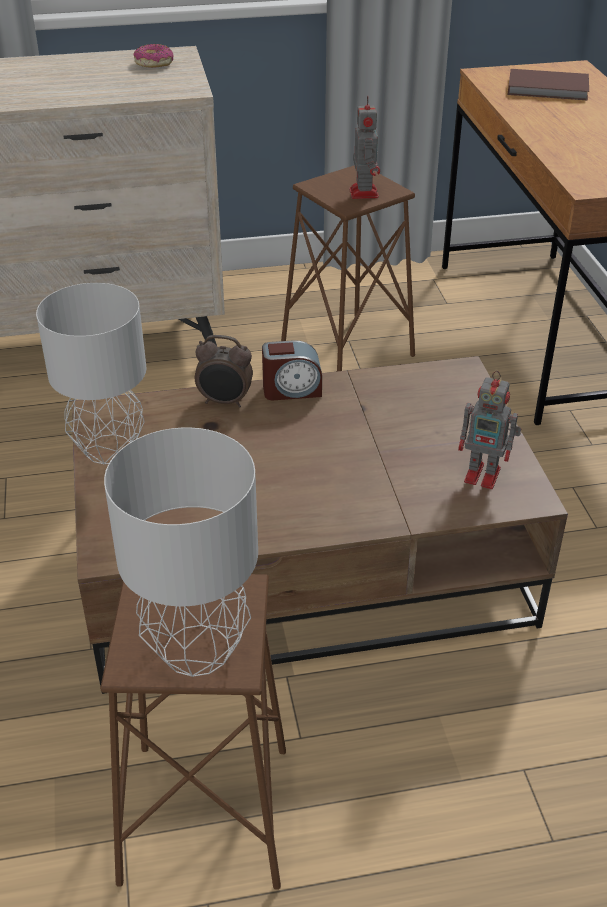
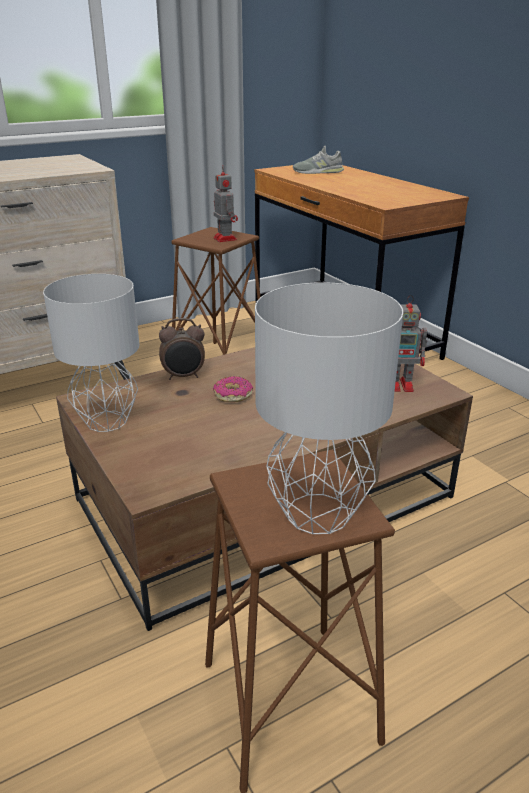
camera: 20 degrees left, 10 degrees down
donut [133,44,173,68] -> donut moved to [213,376,253,402]
alarm clock [262,340,322,400] -> none
brown book [507,69,589,101] -> grey shoe [293,145,344,174]

